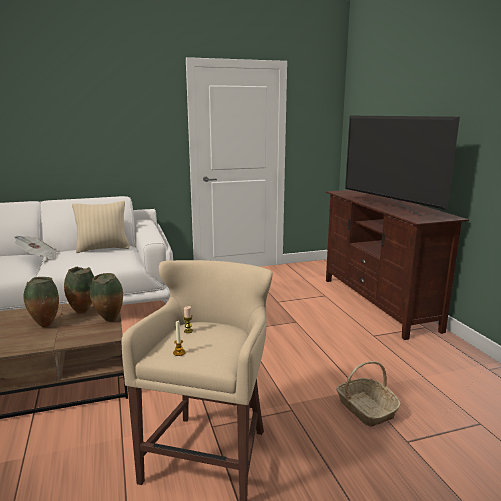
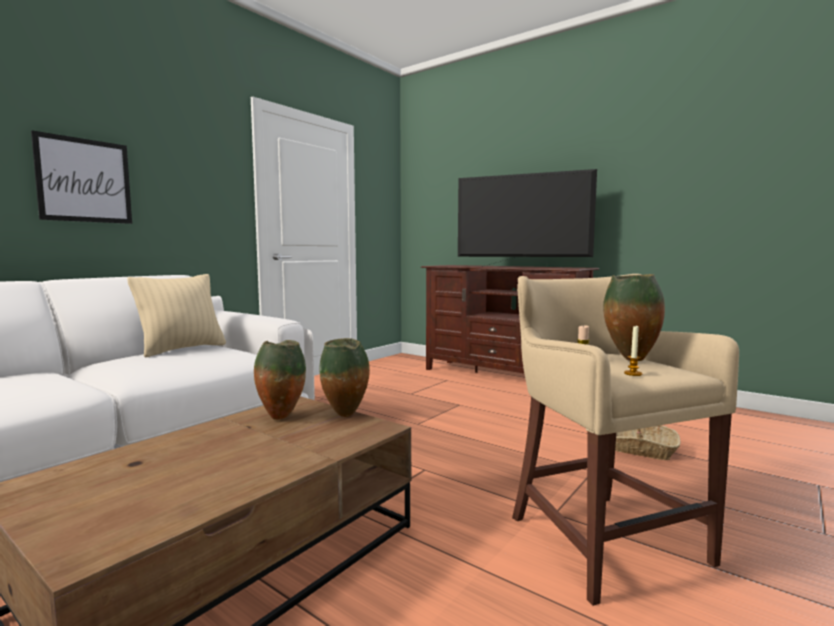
camera: 35 degrees left, 10 degrees down
newspaper [14,236,57,259] -> none
vase [23,277,59,327] -> vase moved to [603,274,665,361]
none -> picture [31,130,132,224]

